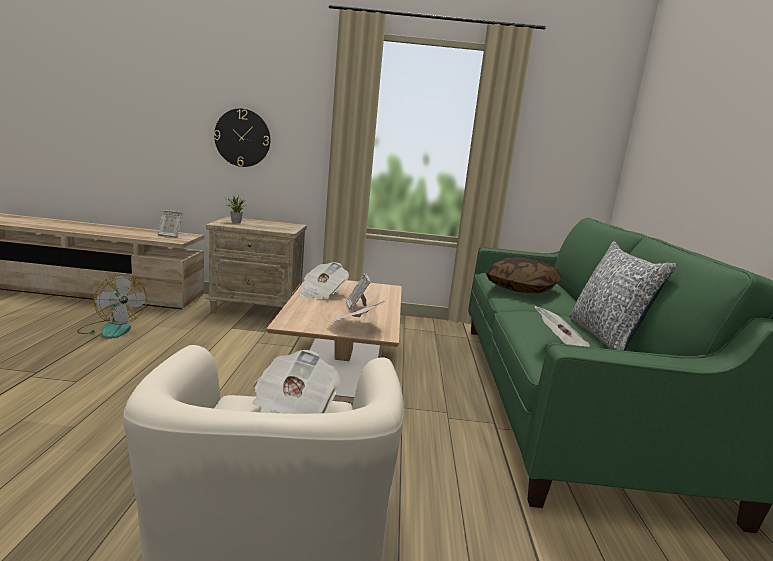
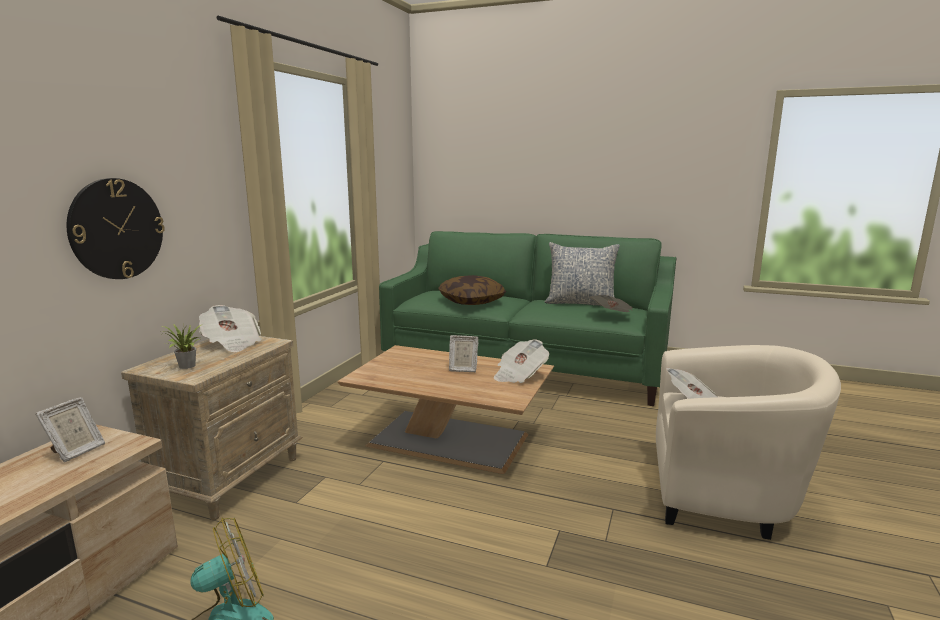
camera: 70 degrees left, 0 degrees up
newspaper [300,262,349,298] -> newspaper moved to [199,305,262,352]

